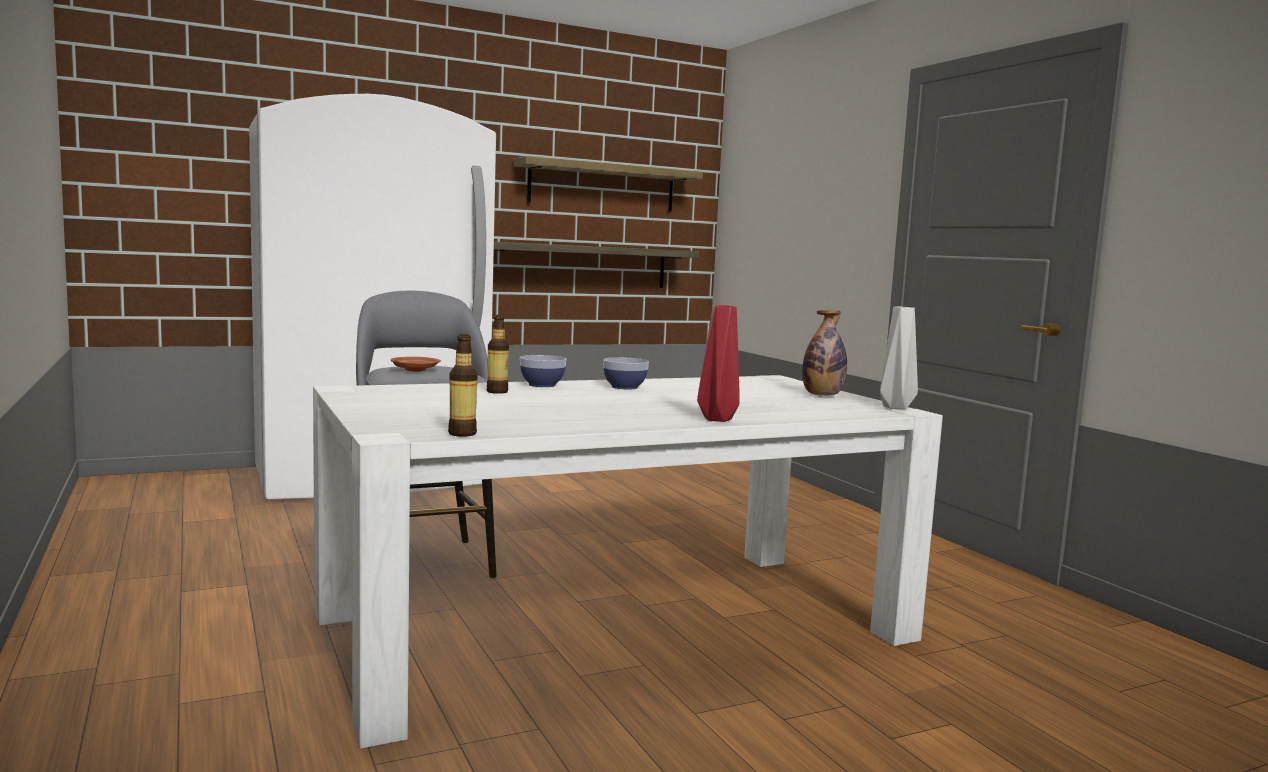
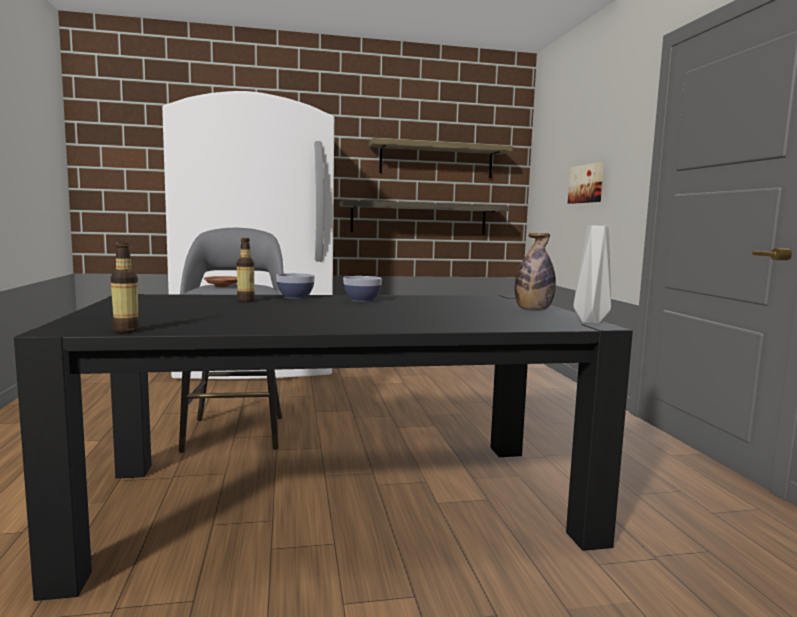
camera: 15 degrees right, 0 degrees up
white dining table [313,375,943,749] -> black dining table [14,294,633,601]
red vase [697,305,740,422] -> none
none -> picture [568,162,604,204]

